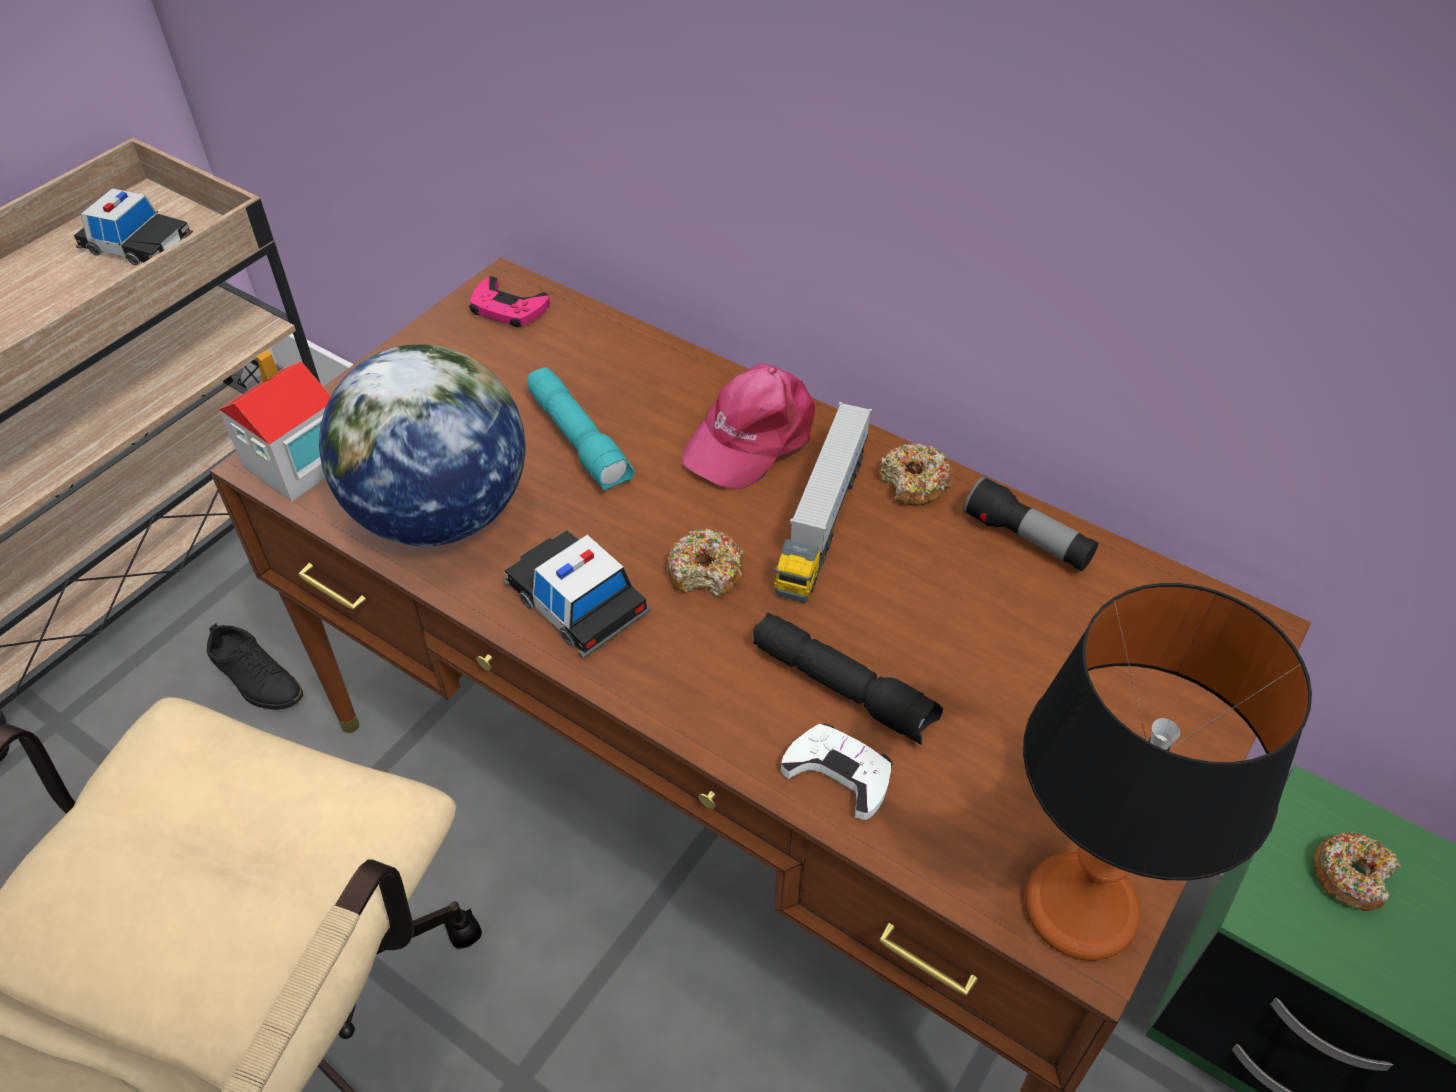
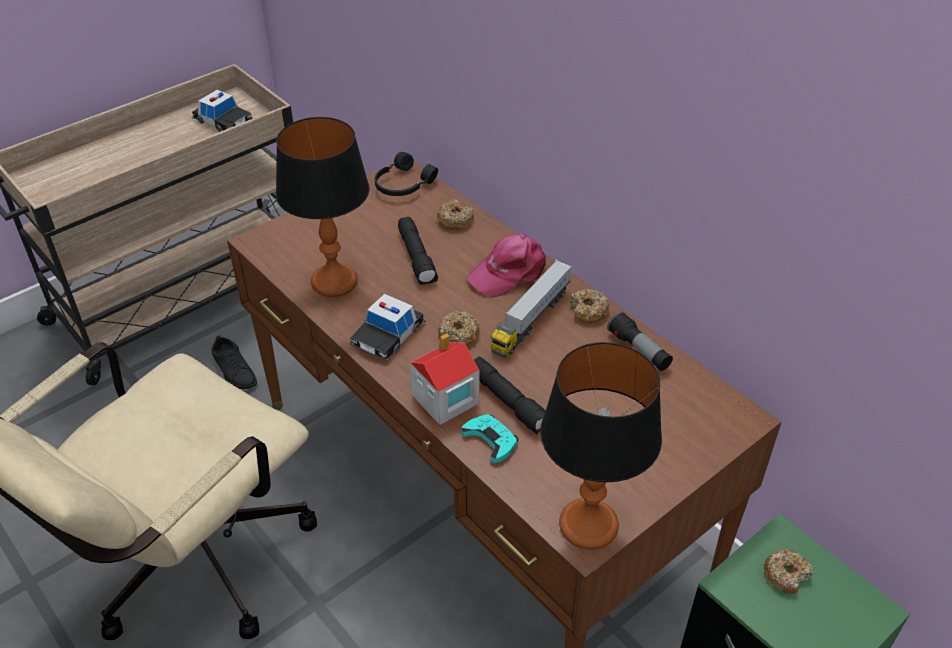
camera: 15 degrees right, 5 degrees down
toy house [219,349,331,502] -> toy house moved to [410,333,479,425]
globe [319,344,525,547] -> table lamp [276,117,370,297]
pink game controller [469,276,550,327] -> black headphones [375,152,438,196]
toy car [503,530,651,658] -> toy car turned 120 degrees counterclockwise [349,294,426,361]
turquoise flashlight [527,367,634,491] -> black flashlight [398,217,438,285]
white game controller [781,724,893,820] -> turquoise game controller [461,414,518,463]
none -> donut [437,199,474,230]

